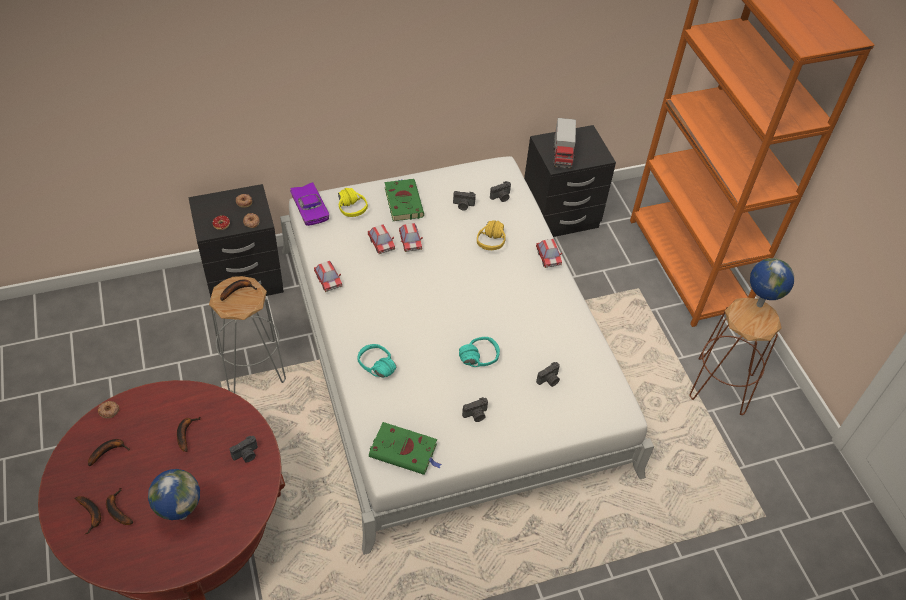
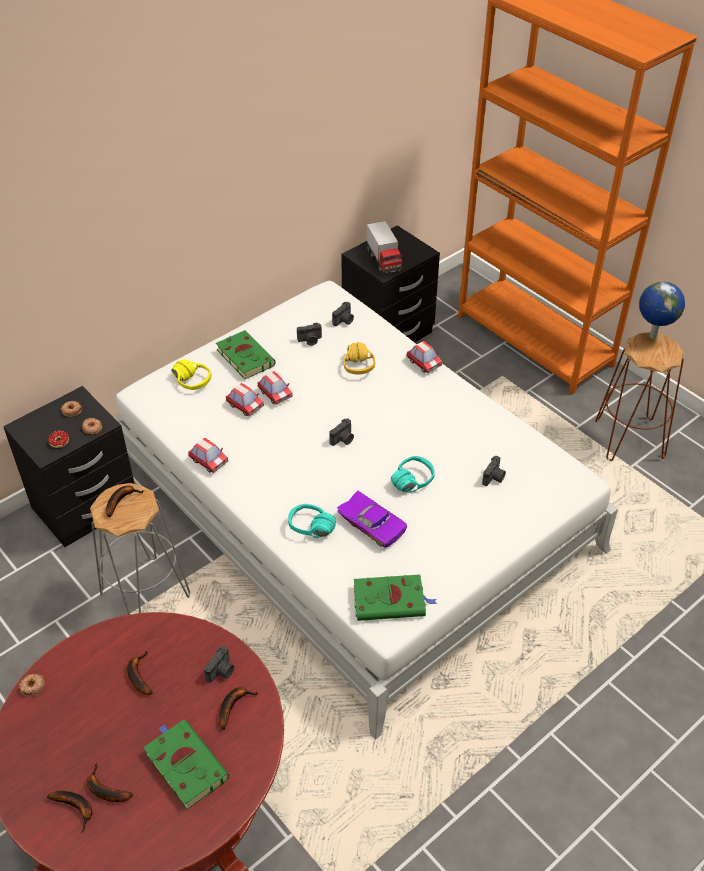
camera: 20 degrees left, 5 degrees down
banana [88,439,130,466] -> banana moved to [219,687,258,730]
globe [148,469,200,520] -> green book [143,720,229,809]
purple toy car [290,182,329,226] -> purple toy car moved to [337,491,407,548]
camera [462,397,488,422] -> camera moved to [329,418,354,446]

